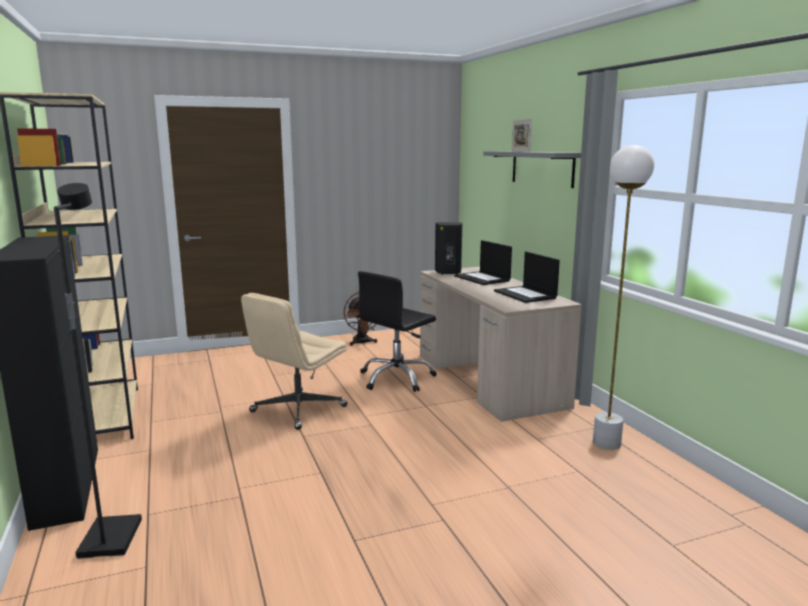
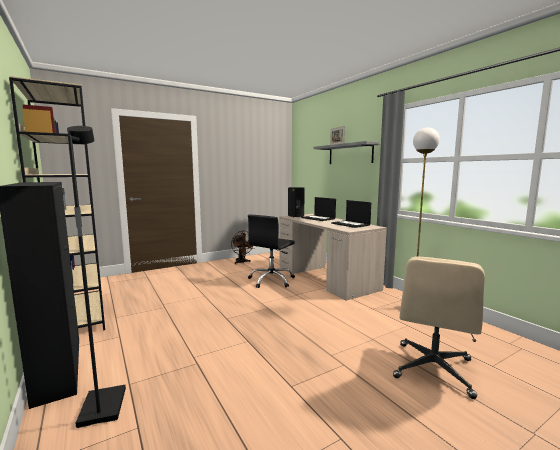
camera: 10 degrees left, 5 degrees down
beige office chair [241,293,348,430] -> beige office chair moved to [393,257,485,399]

